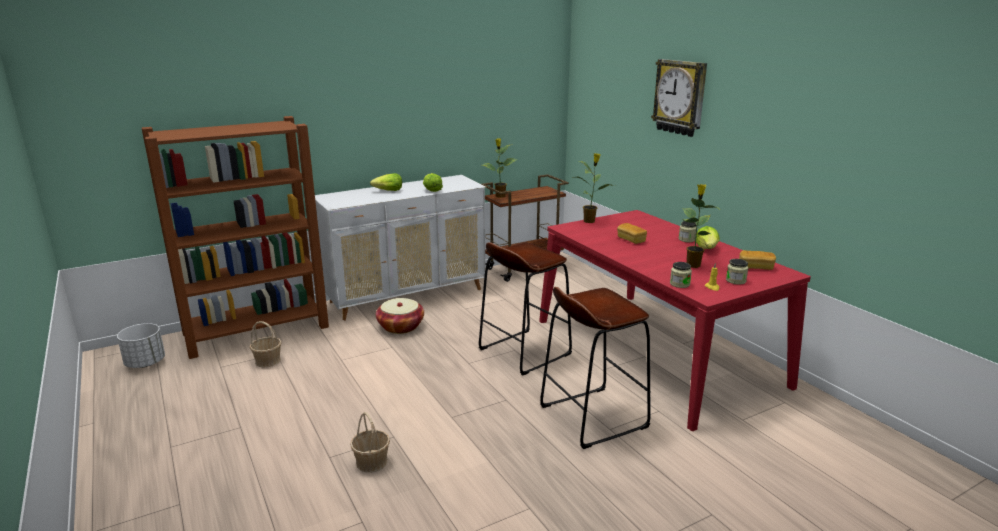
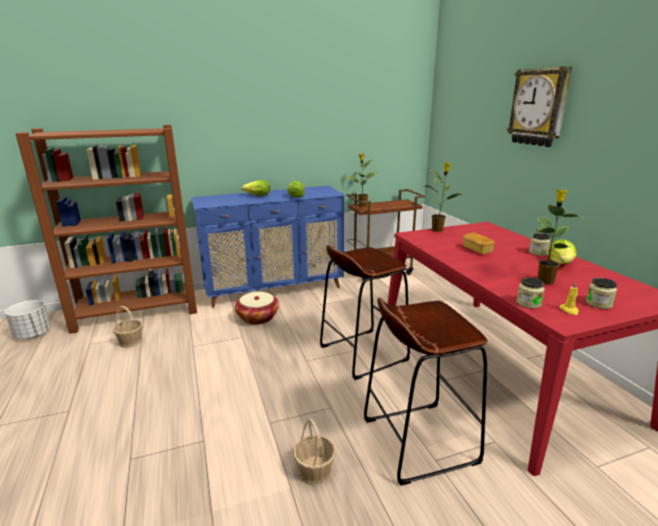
camera: 10 degrees right, 0 degrees up
white cabinet [315,175,485,321] -> blue cabinet [191,186,346,308]
basket [350,412,390,472] -> basket moved to [293,419,336,486]
bread [739,250,776,270] -> none

